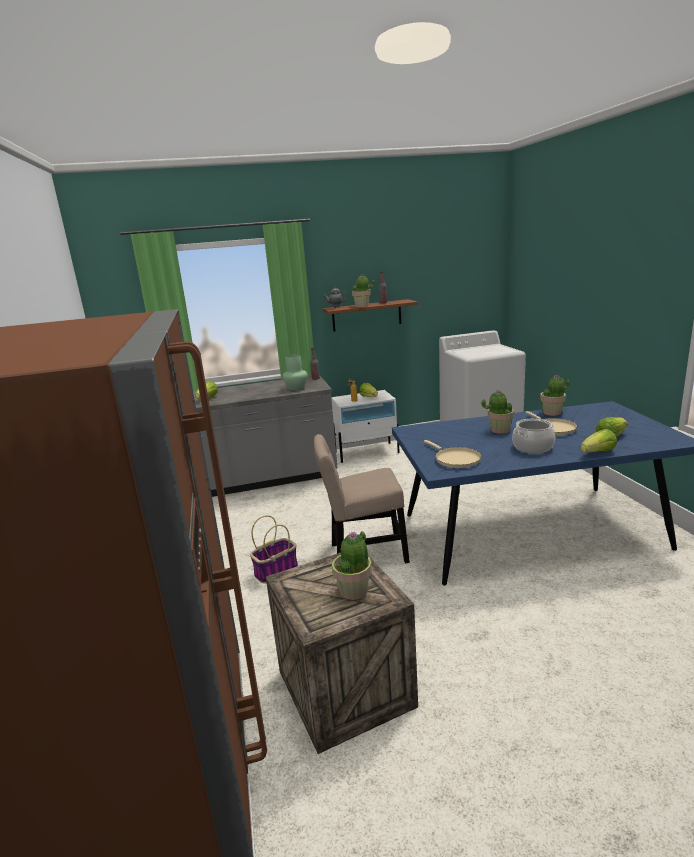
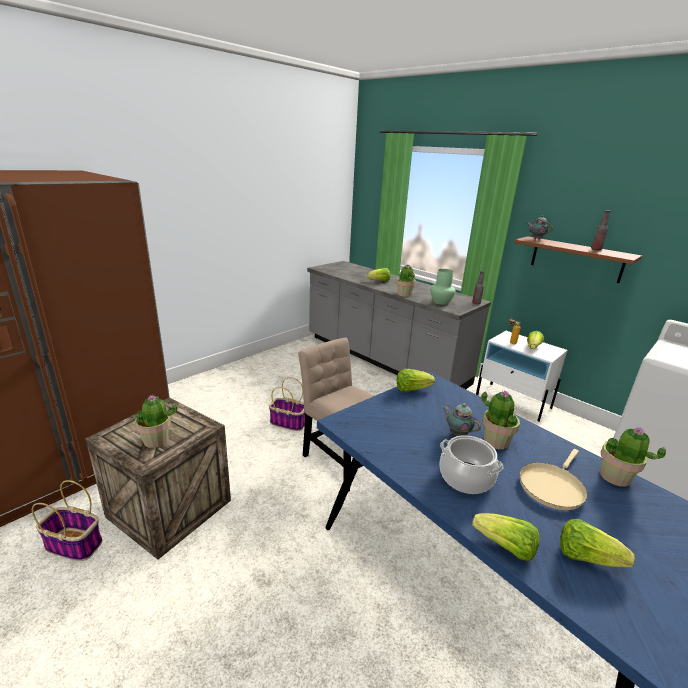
camera: 55 degrees right, 5 degrees up
potted plant [352,274,375,307] -> potted plant moved to [396,264,416,297]
beige frying pan [424,440,482,468] -> none
none -> basket [32,480,102,561]
none -> lettuce [397,369,435,392]
none -> teapot [443,403,481,436]

